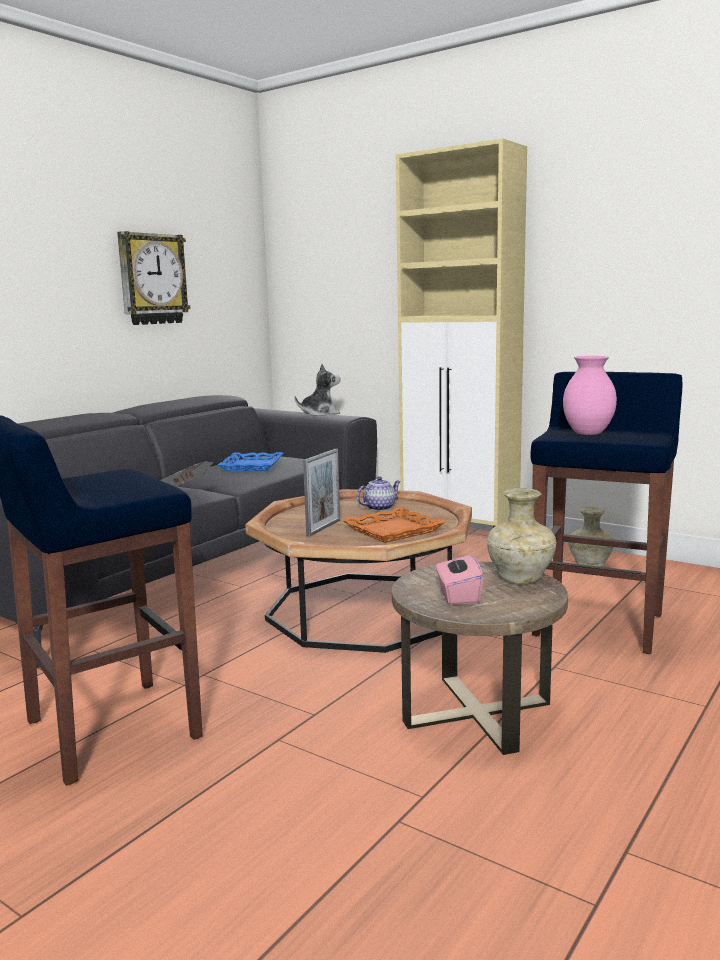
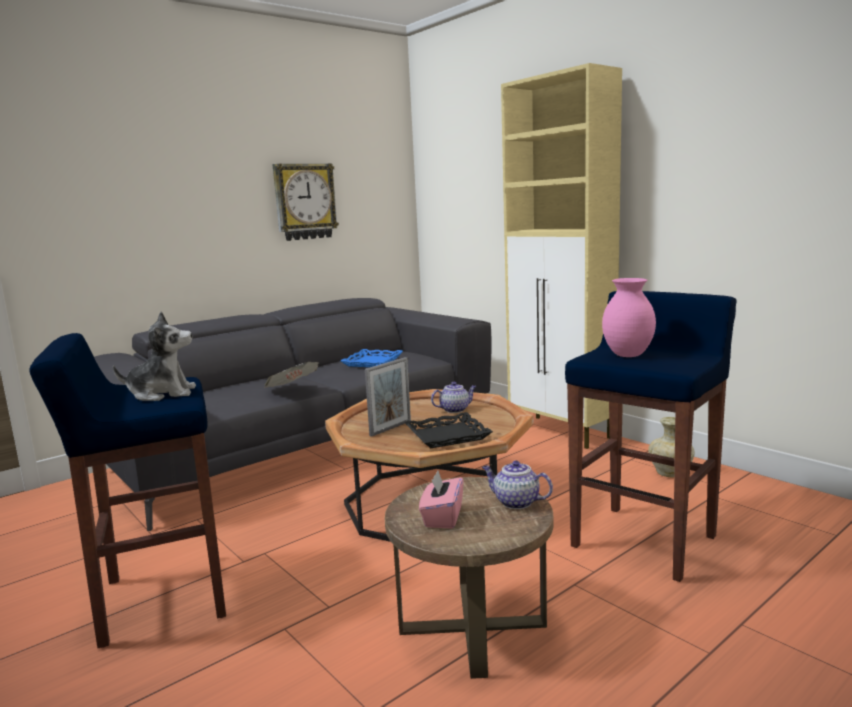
camera: 15 degrees right, 0 degrees up
plush toy [295,364,341,416] -> plush toy moved to [113,312,196,401]
orange tray [342,507,445,543] -> black tray [405,412,493,448]
beige vase [487,488,556,584] -> teapot [482,461,553,509]

